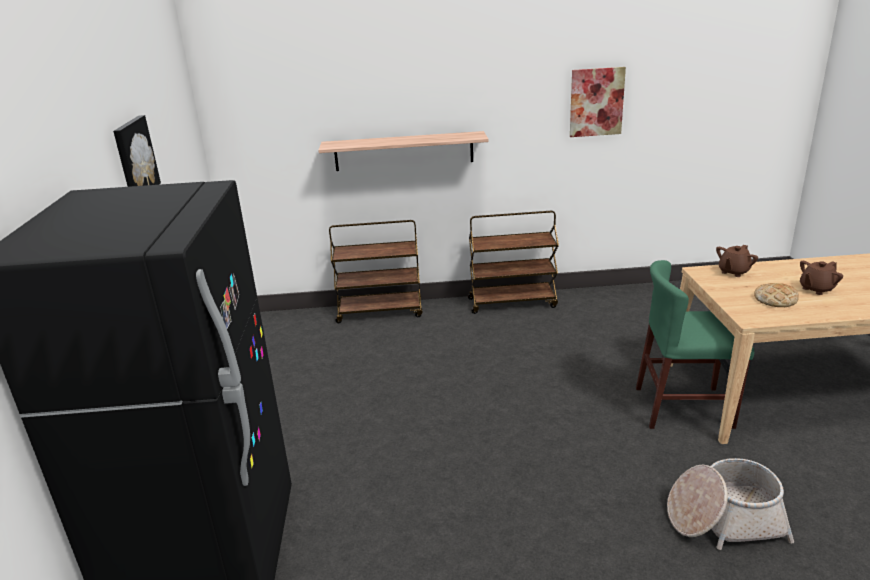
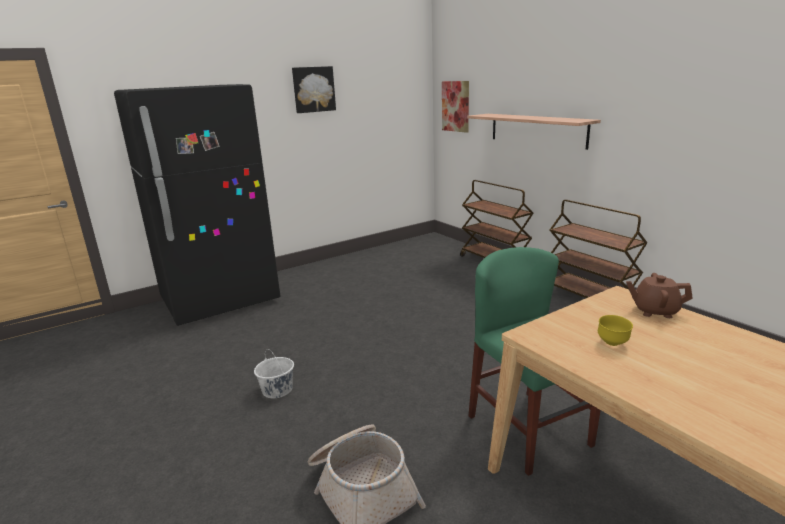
camera: 60 degrees right, 5 degrees down
picture [570,67,626,137] -> picture moved to [442,81,469,133]
bread [754,283,799,307] -> yellow bowl [598,315,633,346]
brown teapot [800,261,843,295] -> none
none -> white bucket [254,349,294,398]

